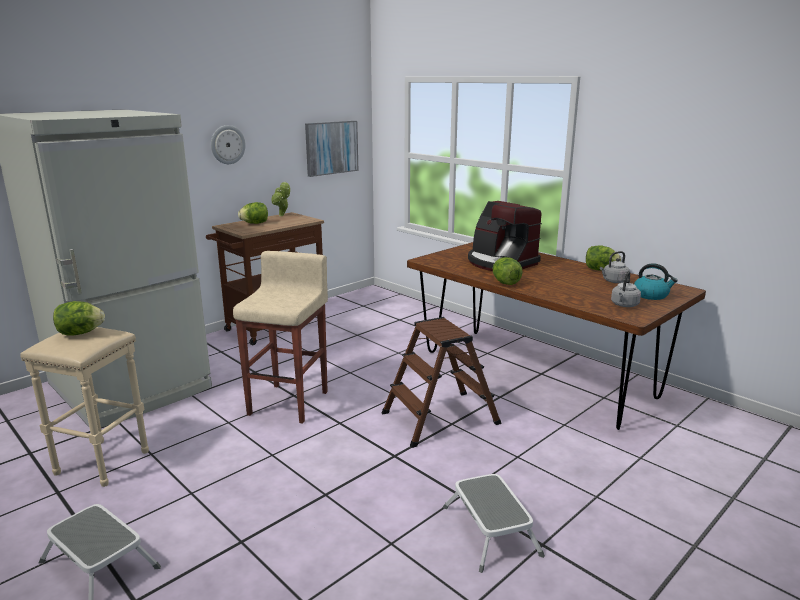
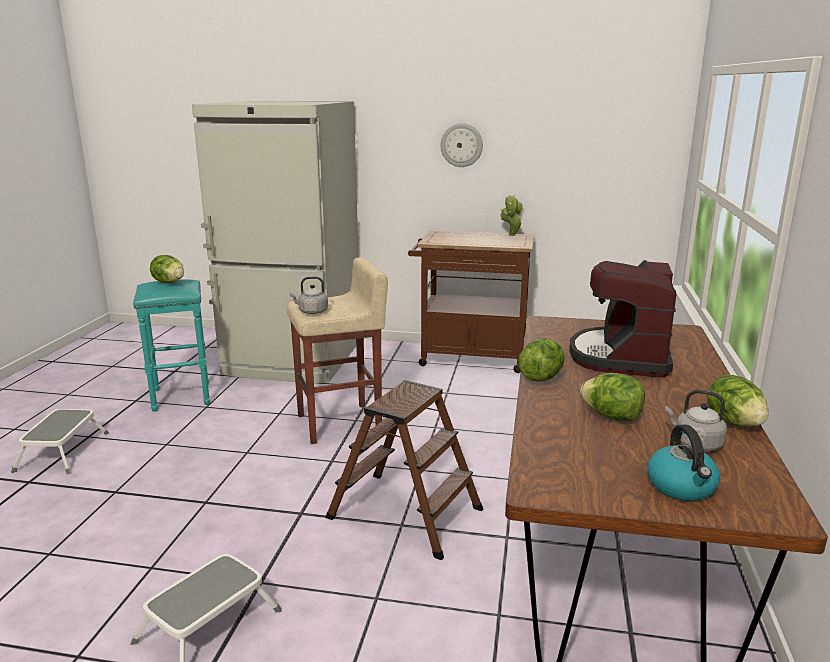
camera: 55 degrees right, 0 degrees up
beige stool [20,327,149,487] -> turquoise stool [133,279,210,412]
lettuce [238,202,268,224] -> lettuce moved to [580,373,645,421]
picture [305,121,358,177] -> none
grey kettle [611,271,641,307] -> grey kettle moved to [290,276,328,314]

